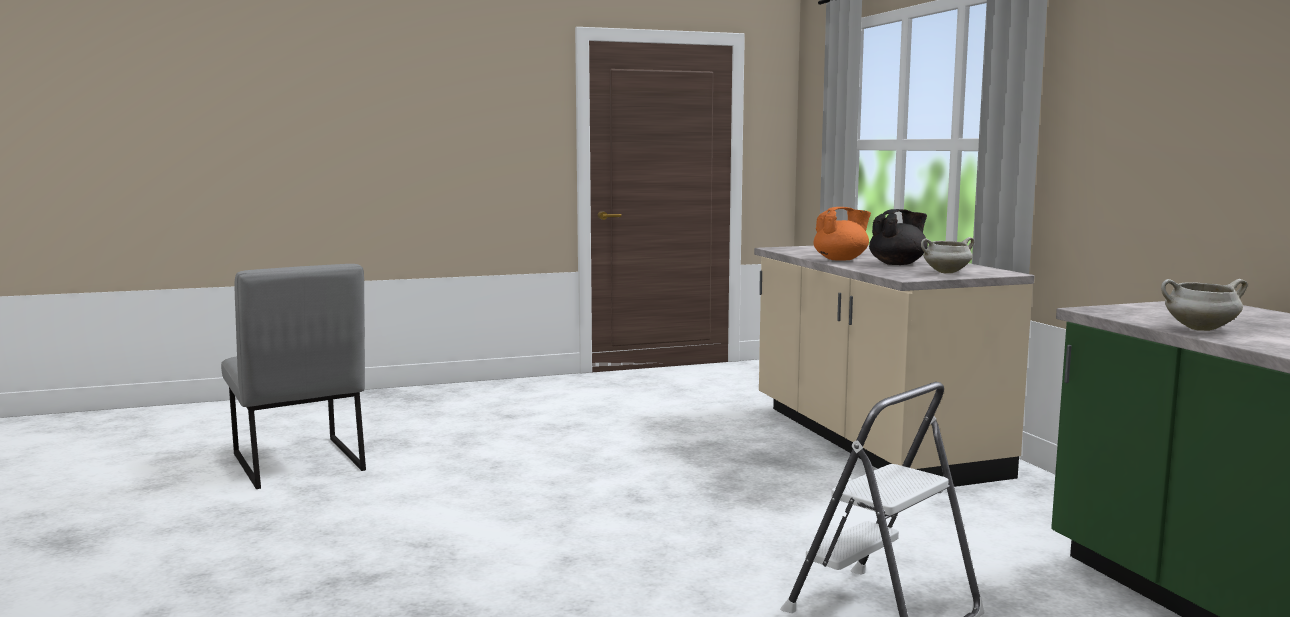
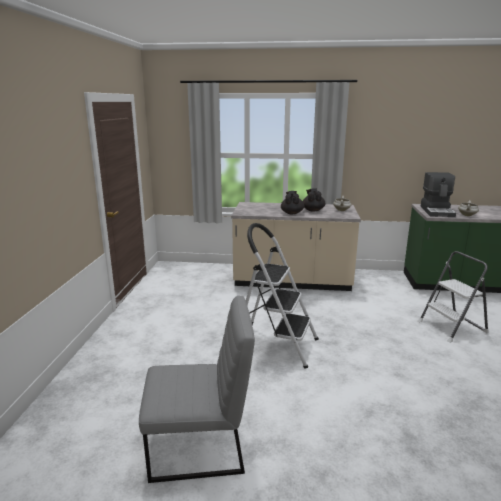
camera: 65 degrees left, 10 degrees up
orange teapot [813,207,871,261] -> black teapot [281,191,304,214]
none -> step ladder [246,223,319,369]
none -> coffee machine [421,172,456,217]

